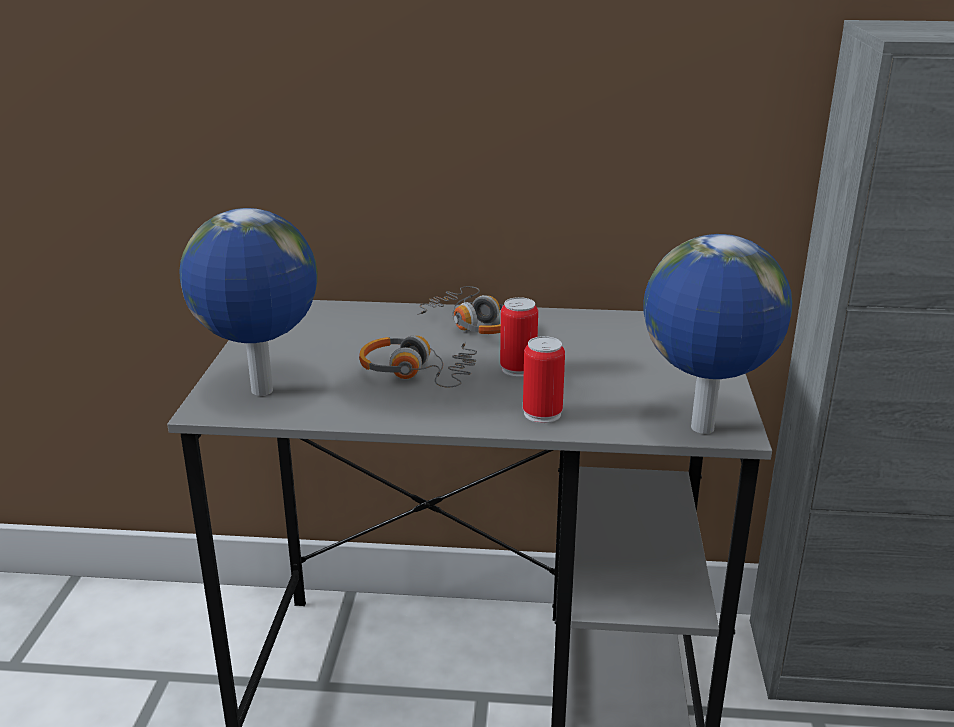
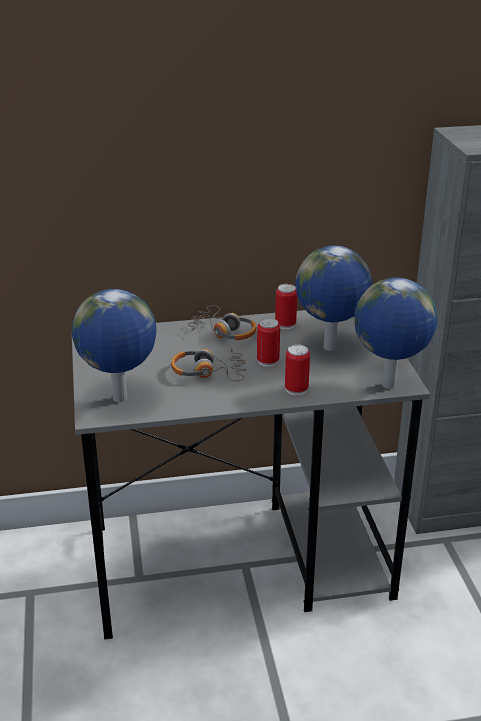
camera: 15 degrees left, 5 degrees up
none -> can [275,284,297,330]
none -> globe [295,246,372,351]

